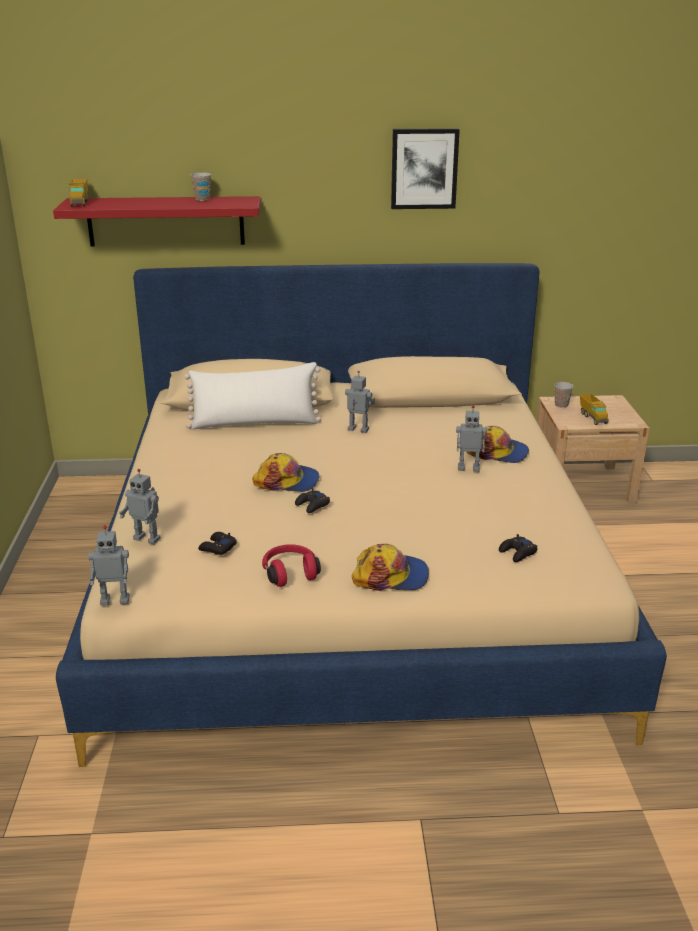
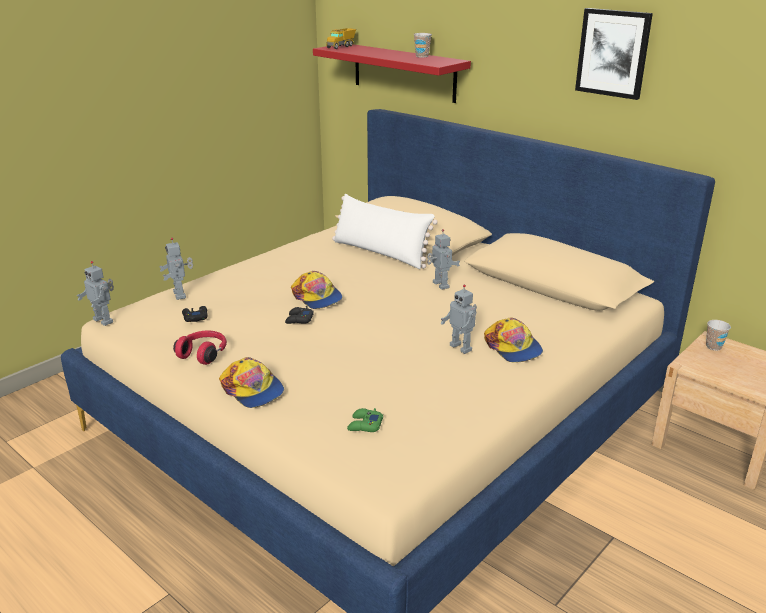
camera: 45 degrees right, 0 degrees up
black game controller [499,534,538,562] -> green game controller [347,408,383,432]
toy truck [580,394,608,425] -> none

